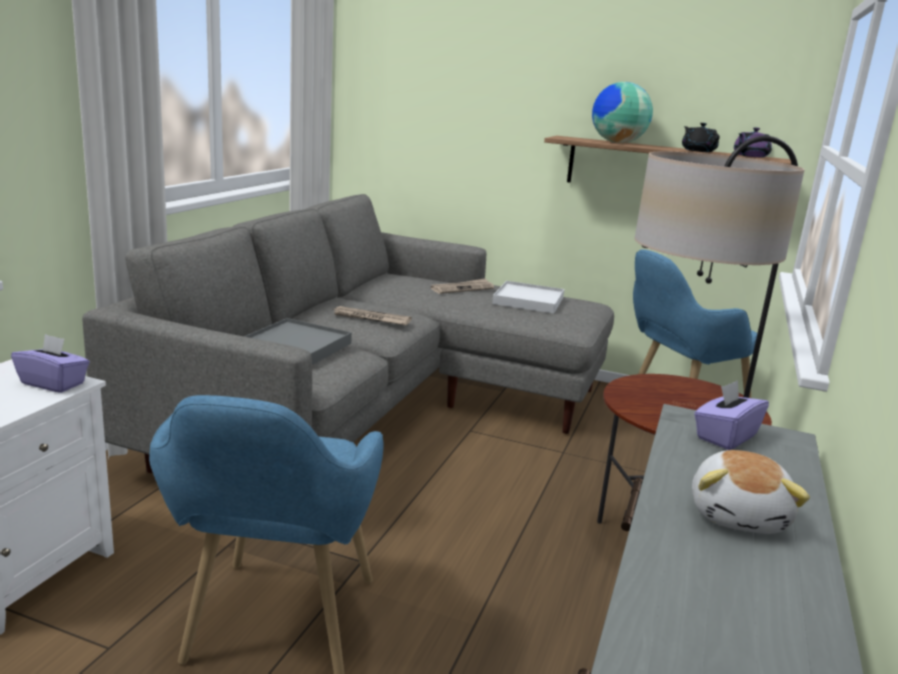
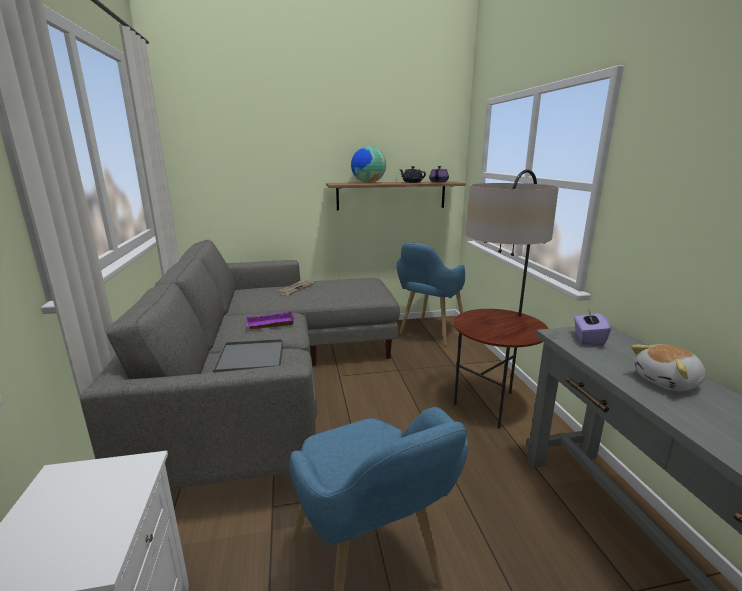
camera: 30 degrees left, 0 degrees up
purple tissue box [11,334,90,393] -> none
newspaper [332,306,412,325] -> purple tray [246,311,296,329]
white tray [492,281,564,314] -> none
plush toy [692,450,810,534] -> plush toy turned 90 degrees clockwise [631,344,706,391]

